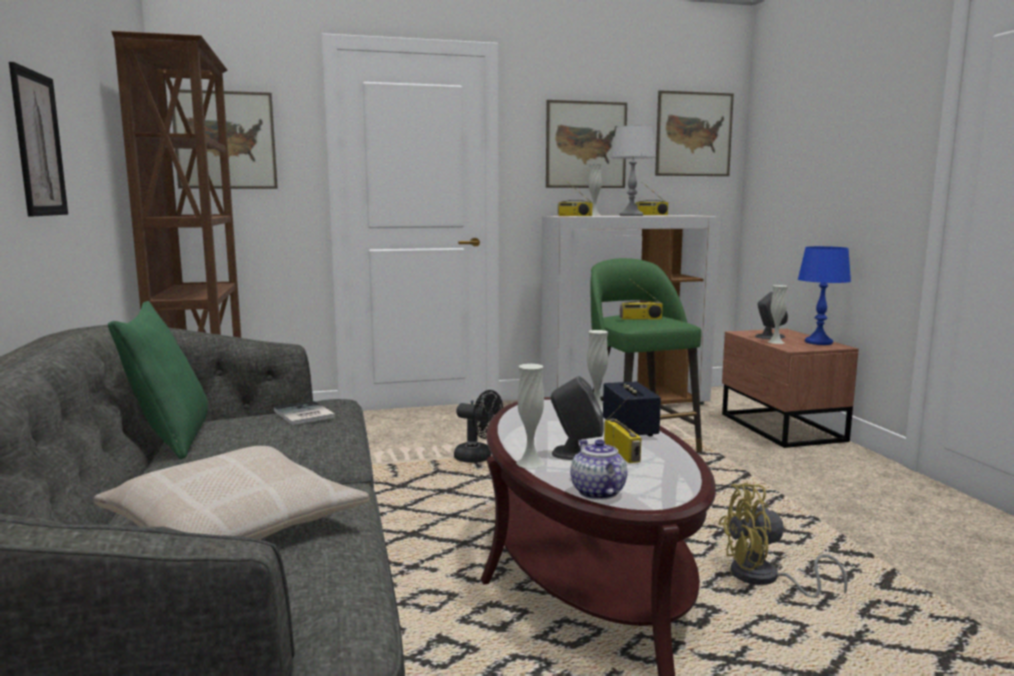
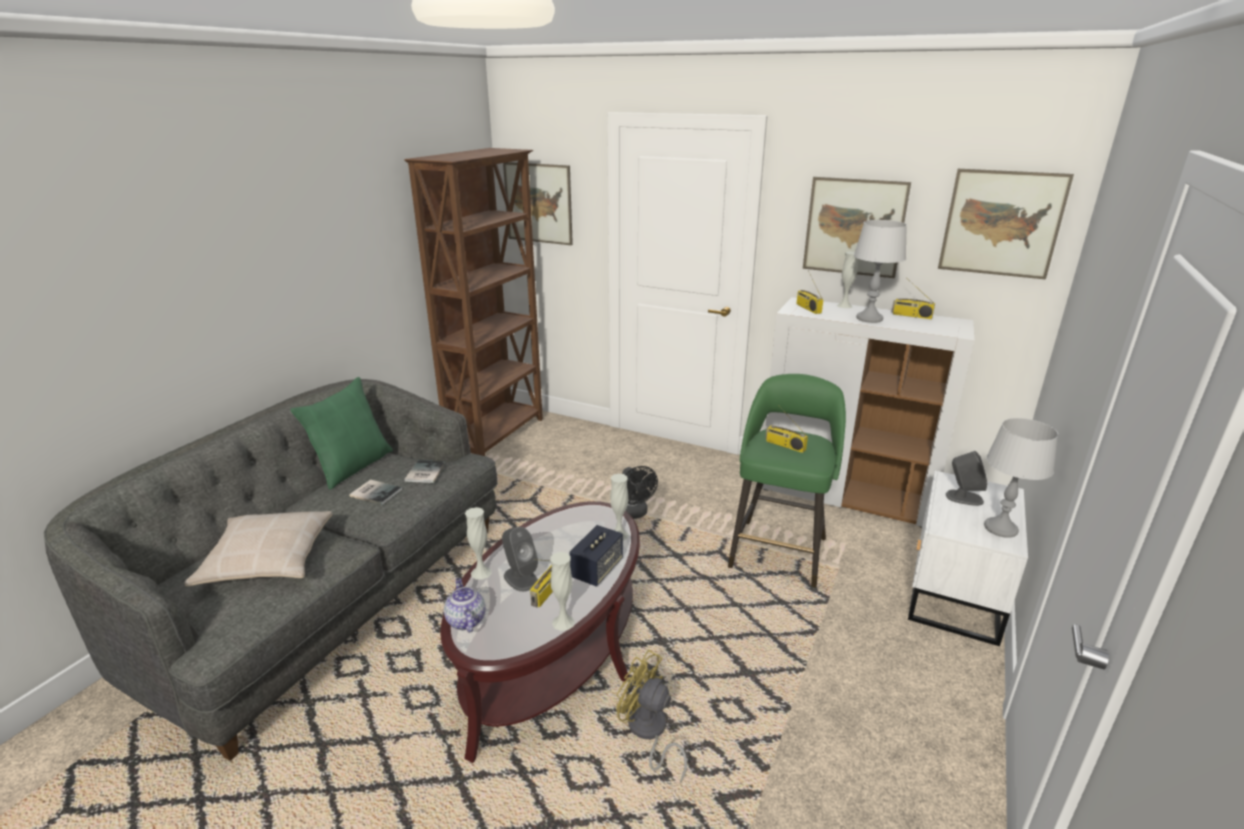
camera: 40 degrees right, 15 degrees up
picture [9,62,68,216] -> none
teapot [570,439,627,500] -> teapot turned 45 degrees counterclockwise [444,578,486,633]
brown nightstand [722,329,859,448] -> white nightstand [908,471,1028,646]
white vase [768,285,788,344] -> white vase moved to [550,552,575,631]
blue table lamp [798,246,851,345] -> grey table lamp [984,418,1058,538]
none -> book [349,480,402,505]

